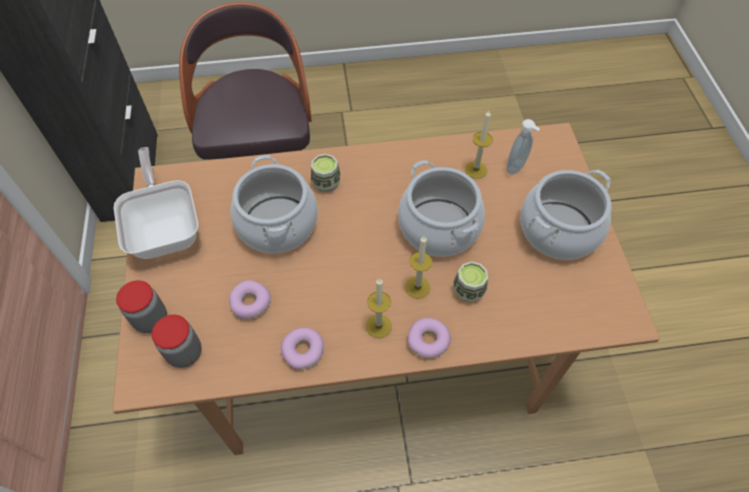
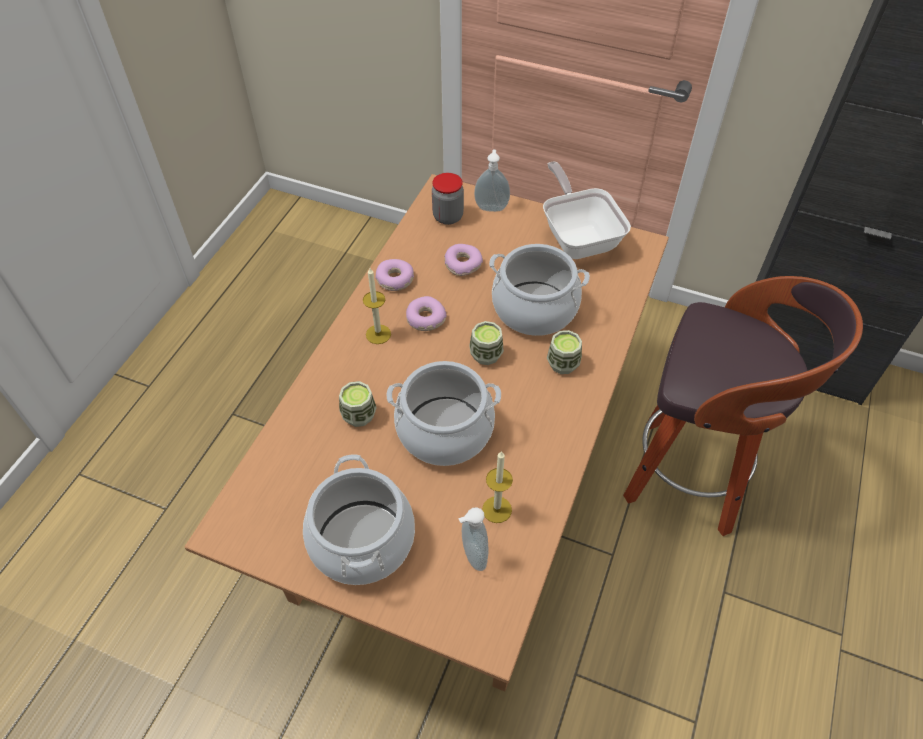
camera: 120 degrees right, 5 degrees down
frying pan [114,147,198,259] -> frying pan turned 120 degrees counterclockwise [543,162,631,259]
jar [116,280,167,333] -> soap dispenser [474,150,510,212]
candle [405,236,432,299] -> none
donut [408,318,451,359] -> donut moved to [406,296,447,331]
none -> cup [469,321,504,365]

